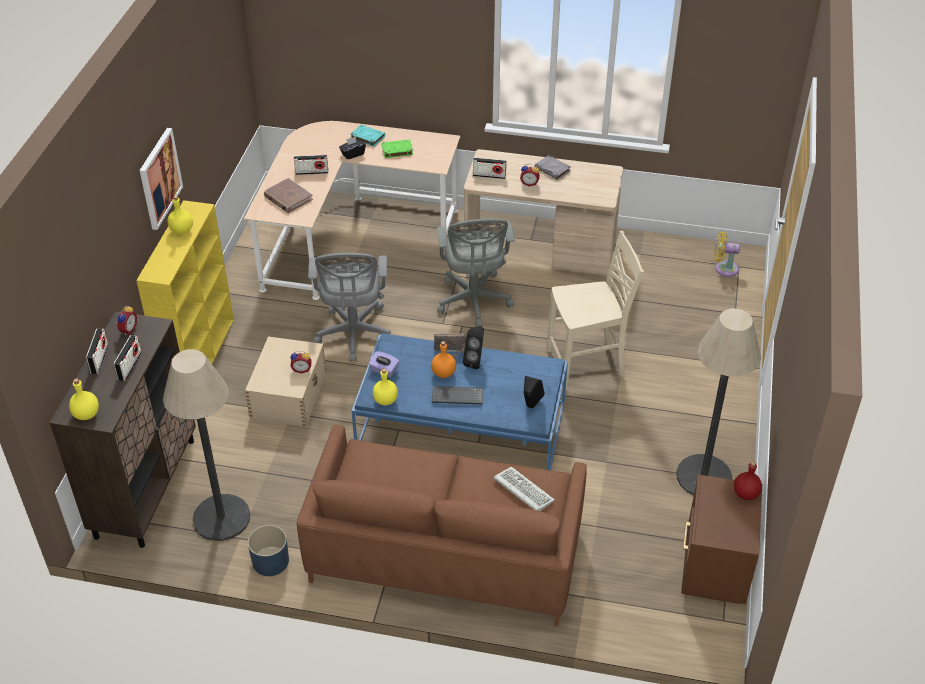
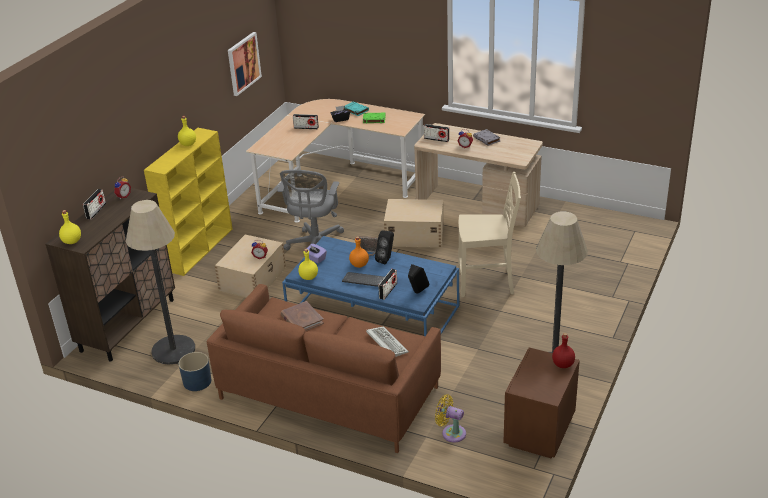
camera: 15 degrees right, 10 degrees down
radio [113,335,142,381] -> radio moved to [378,269,397,300]
picture [140,128,183,230] -> picture moved to [228,32,262,96]
brown book [264,178,313,213] -> brown book moved to [281,301,324,331]
grey office chair [436,219,515,327] -> beige storage box [384,199,444,248]
yellow fan [714,232,740,277] -> yellow fan moved to [435,394,466,443]

